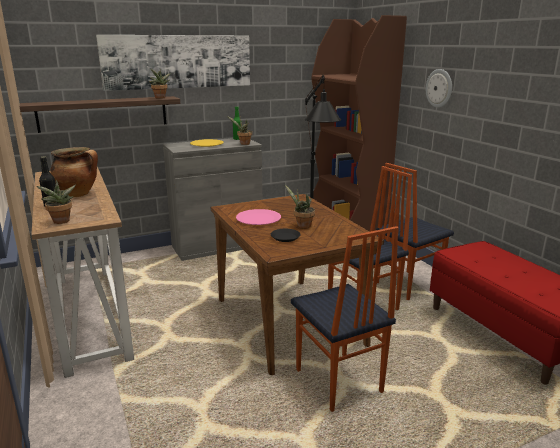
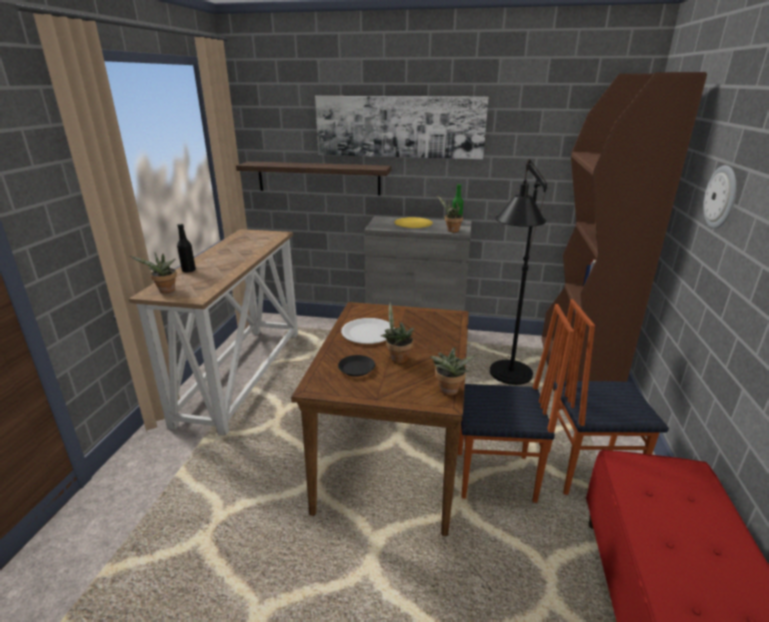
camera: 35 degrees right, 5 degrees up
cooking pot [50,147,98,197] -> none
potted plant [149,69,171,99] -> potted plant moved to [430,347,476,395]
pink plate [236,209,281,225] -> white plate [341,318,395,344]
chair [291,226,398,412] -> none

